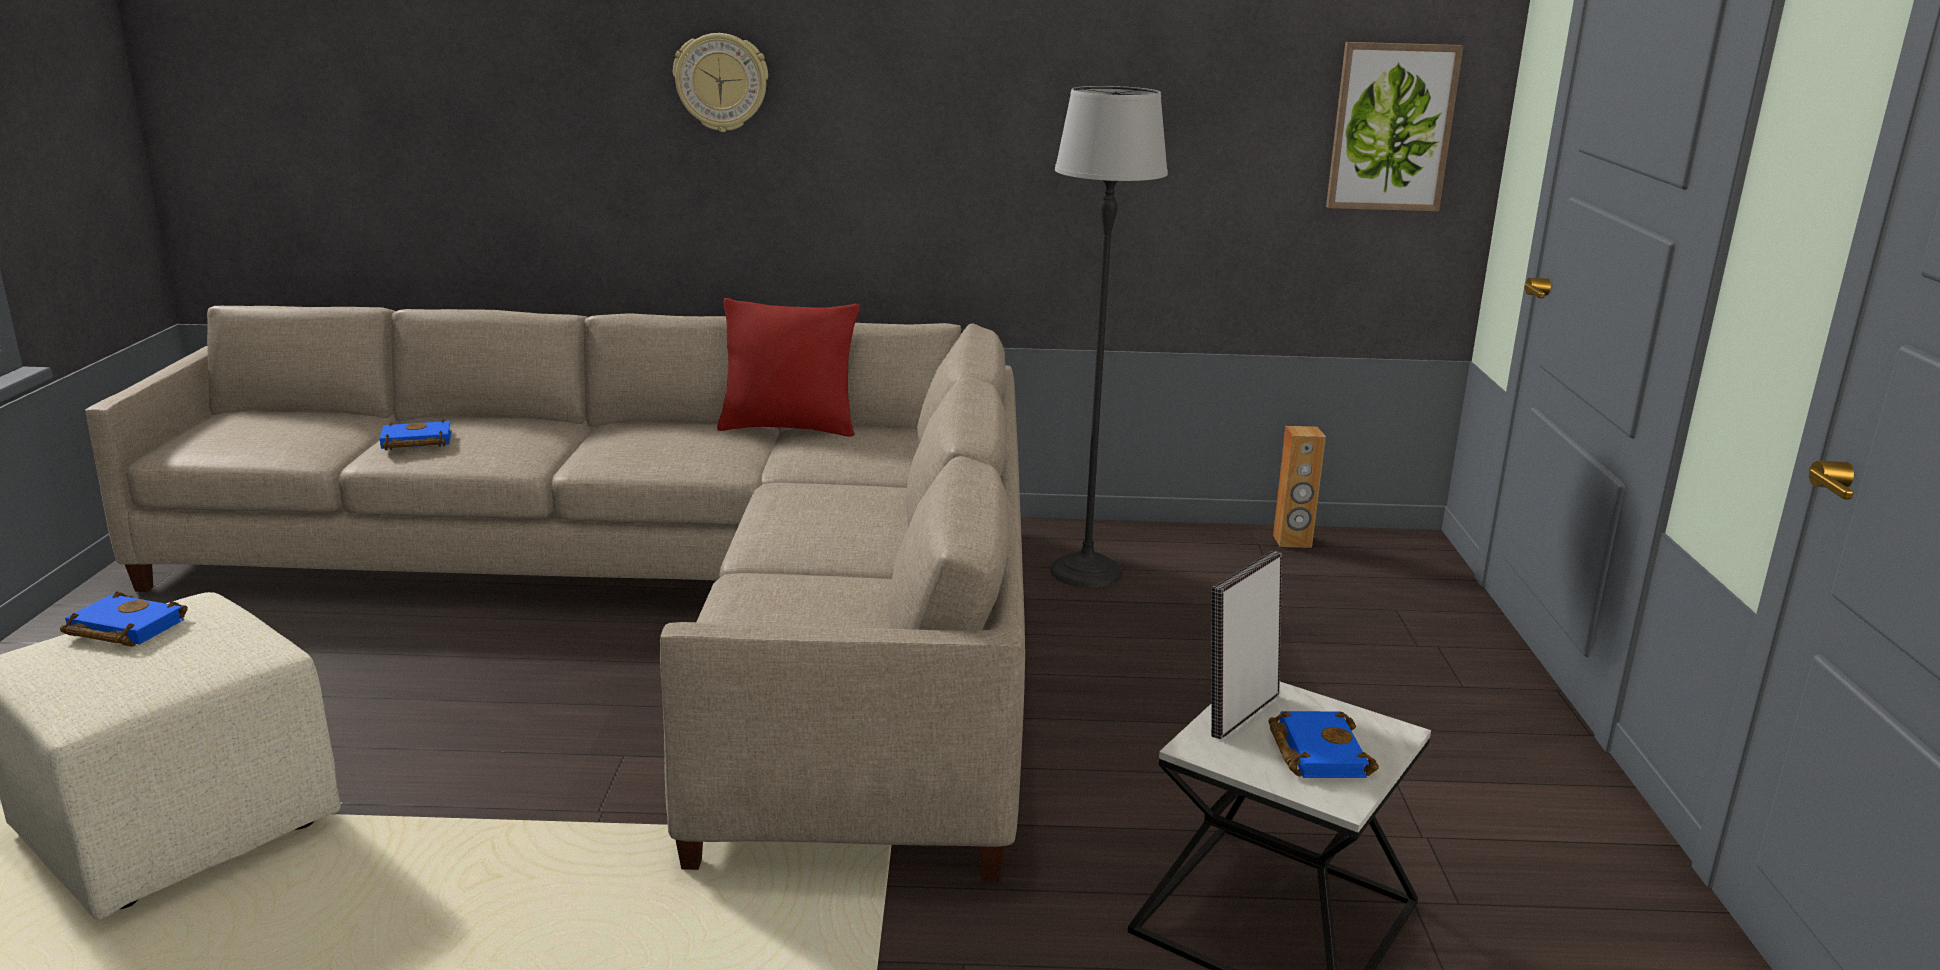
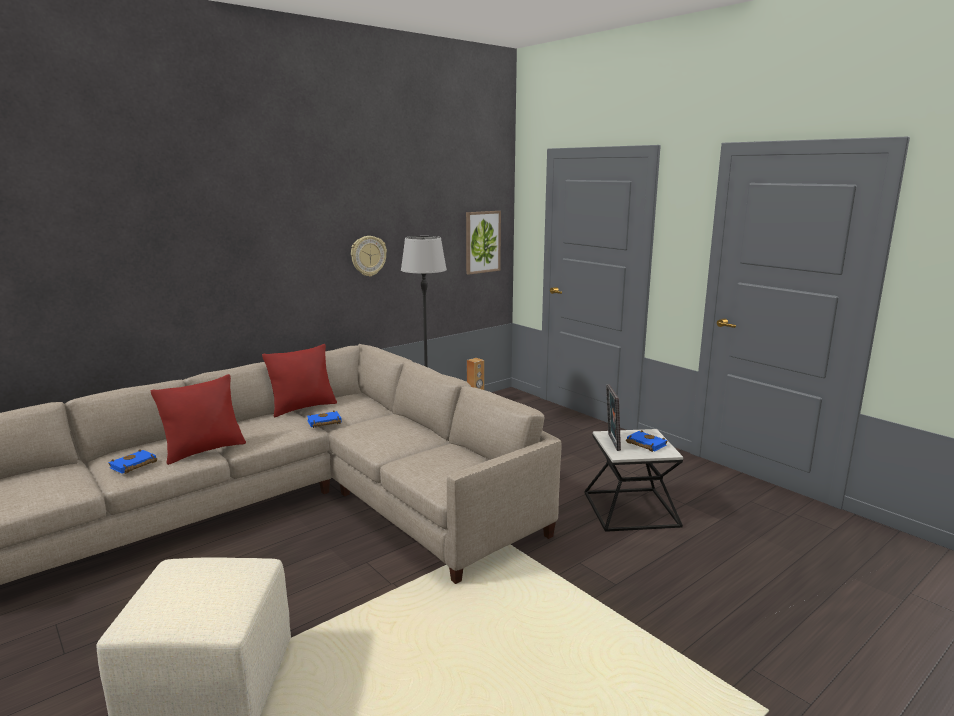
camera: 40 degrees left, 5 degrees down
blue book [60,592,188,647] -> blue book moved to [307,411,342,428]
wall clock [673,33,768,132] -> wall clock moved to [351,236,387,277]
none -> red pillow [150,374,246,465]

